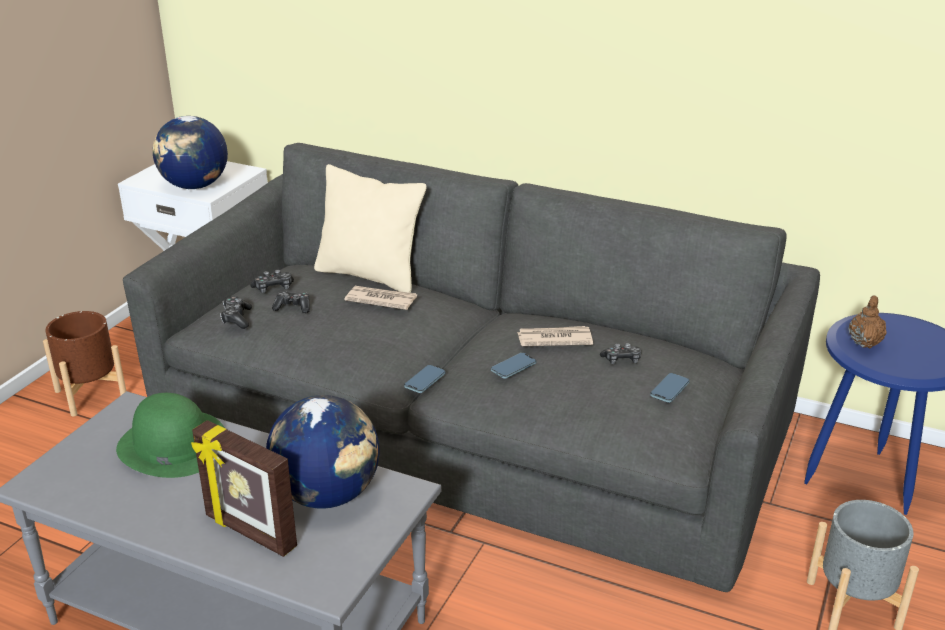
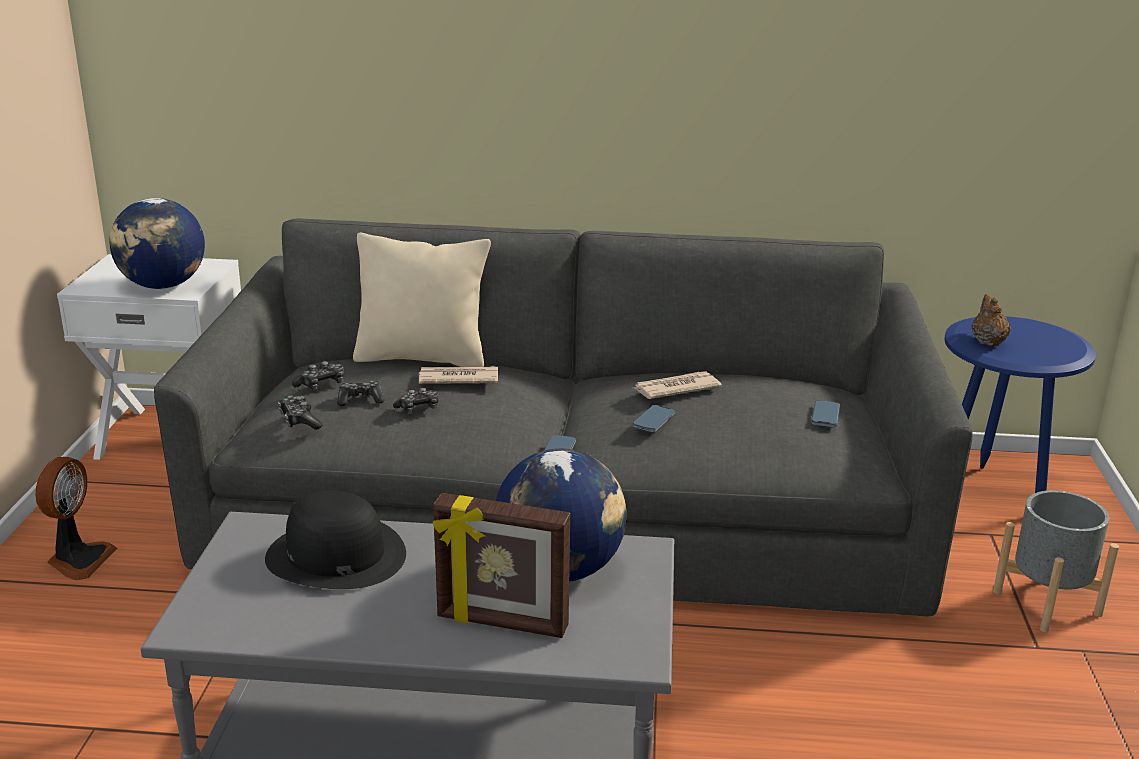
camera: 20 degrees left, 5 degrees down
brown planter [43,311,126,417] -> fan [35,457,117,580]
green hat [116,393,225,478] -> black hat [265,490,406,589]
game controller [600,343,641,364] -> game controller moved to [393,388,439,413]

